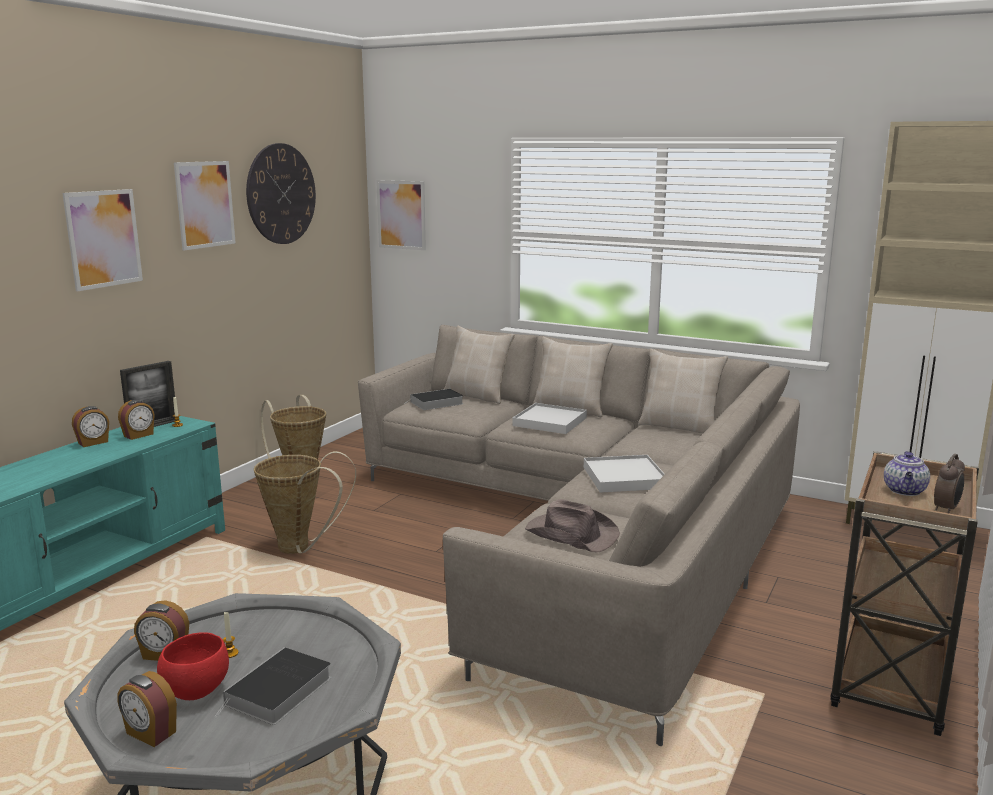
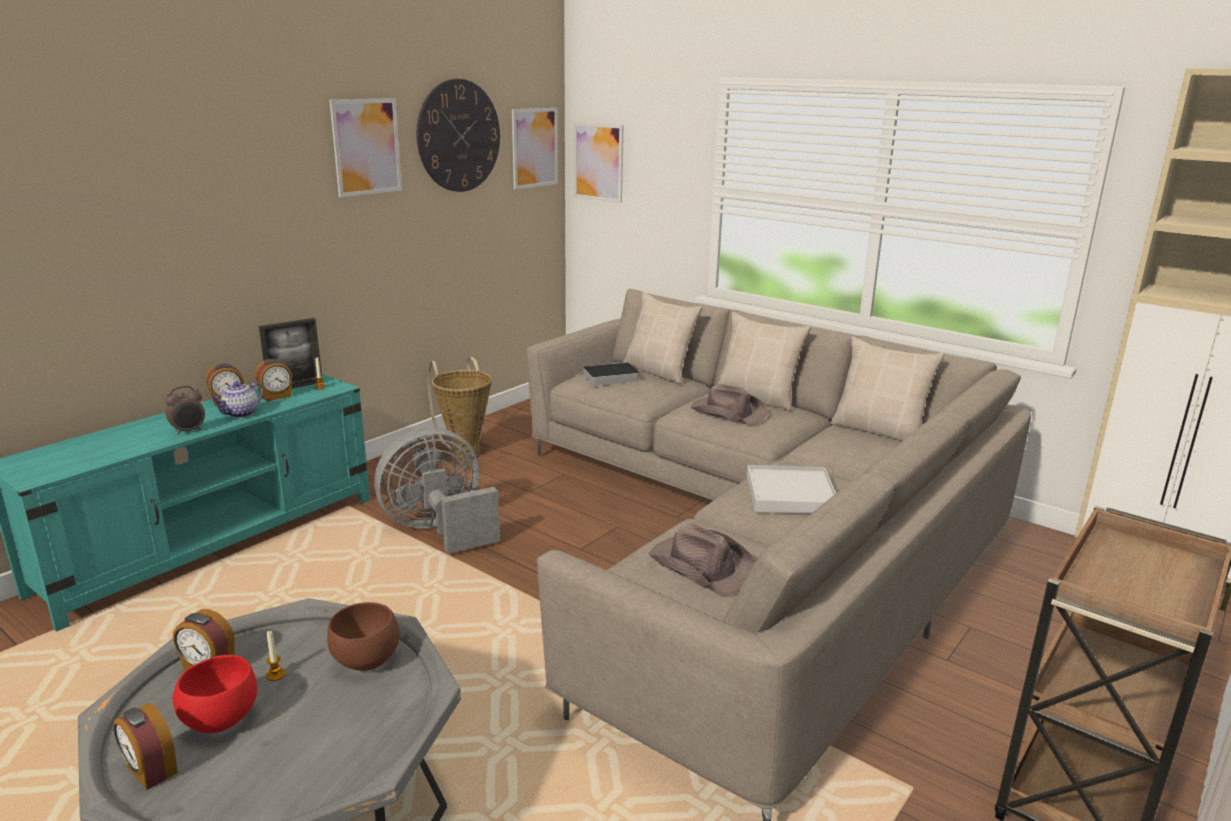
camera: 10 degrees right, 5 degrees up
picture [62,189,143,291] -> picture moved to [512,108,558,189]
book [214,647,331,725] -> none
basket [254,451,356,554] -> grey fan [375,427,500,554]
white tray [512,403,587,434] -> brown hat [691,384,768,425]
teapot [884,451,930,496] -> teapot moved to [212,382,264,418]
alarm clock [934,454,965,513] -> alarm clock moved to [165,386,205,435]
none -> brown bowl [327,602,399,671]

